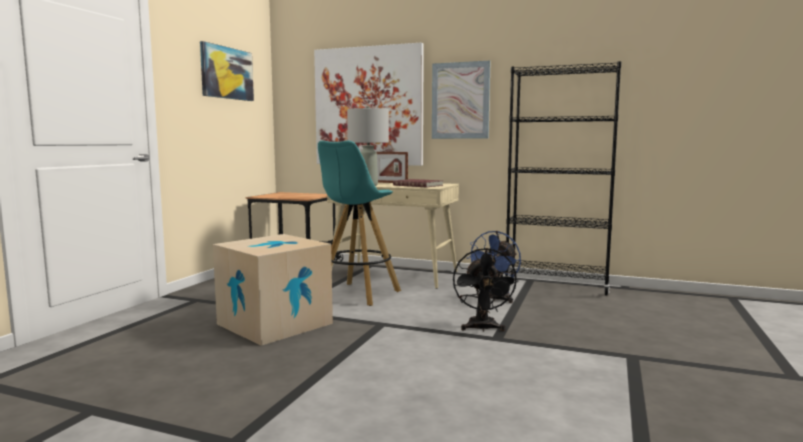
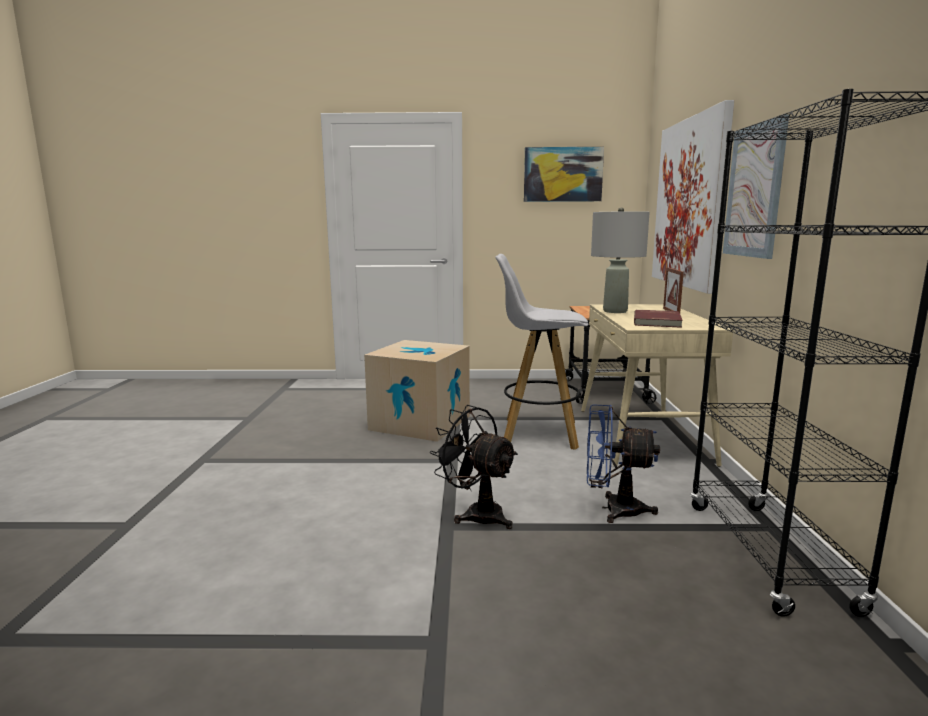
camera: 70 degrees right, 5 degrees up
turquoise stool [318,140,401,306] -> white stool [495,254,589,449]
black fan [453,248,519,332] -> black fan turned 60 degrees clockwise [430,405,518,529]

